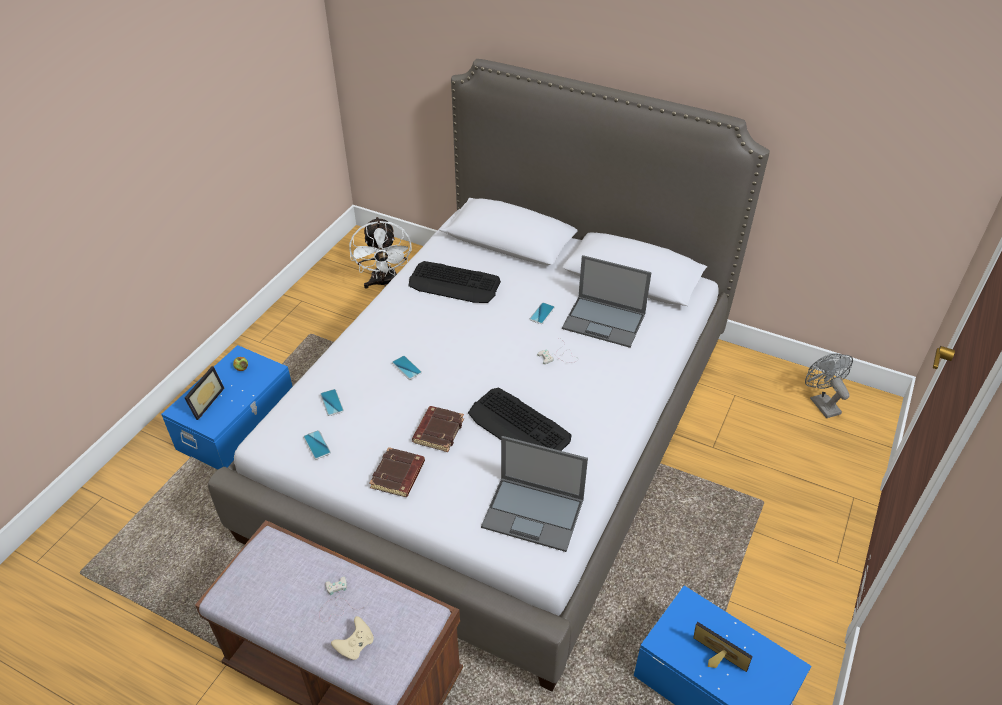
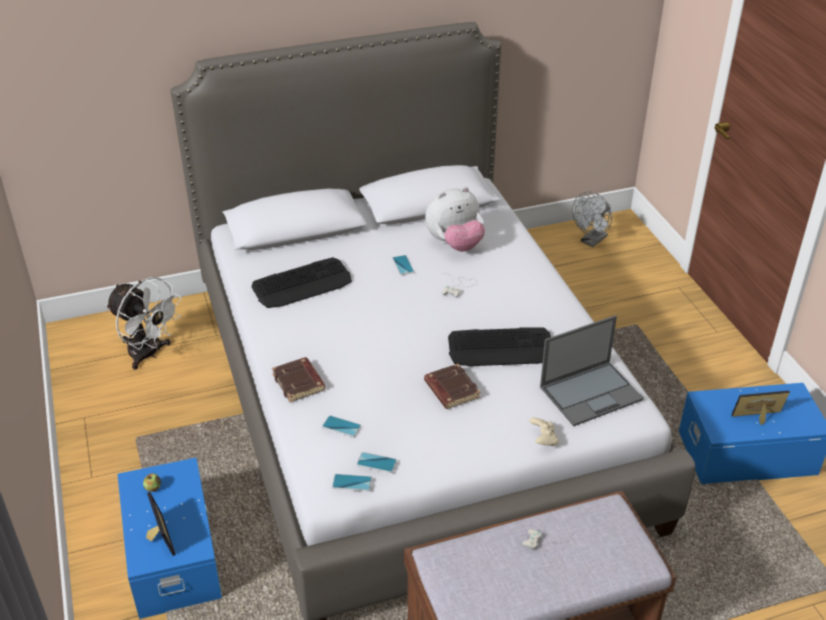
camera: 45 degrees left, 5 degrees down
beige game controller [331,616,374,660] -> beige game controller moved to [529,418,559,446]
brown book [369,447,425,497] -> brown book moved to [272,357,326,402]
phone [392,356,422,380] -> phone moved to [332,474,372,491]
laptop [562,255,652,348] -> plush toy [425,187,485,252]
grey fan [805,353,853,418] -> grey fan turned 75 degrees counterclockwise [572,192,612,247]

